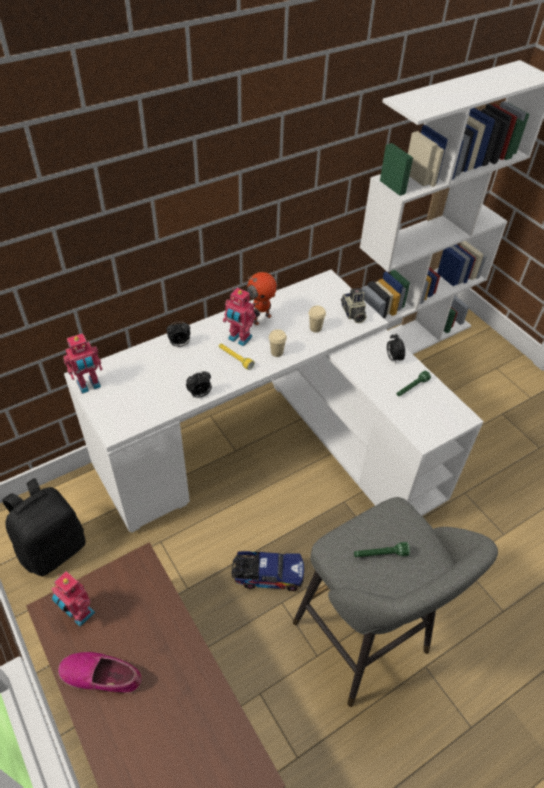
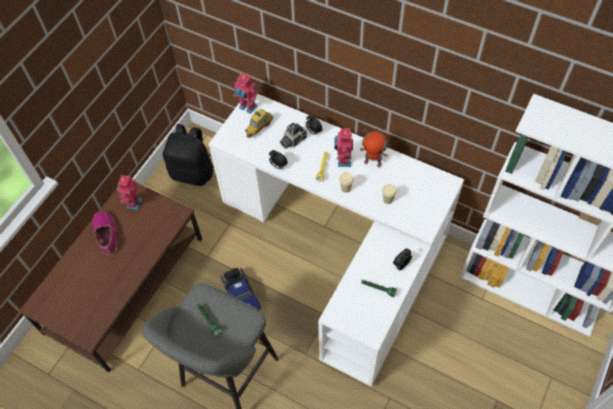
camera: 65 degrees right, 10 degrees up
camera [341,288,366,323] -> camera moved to [280,122,307,149]
none -> toy car [245,109,273,138]

